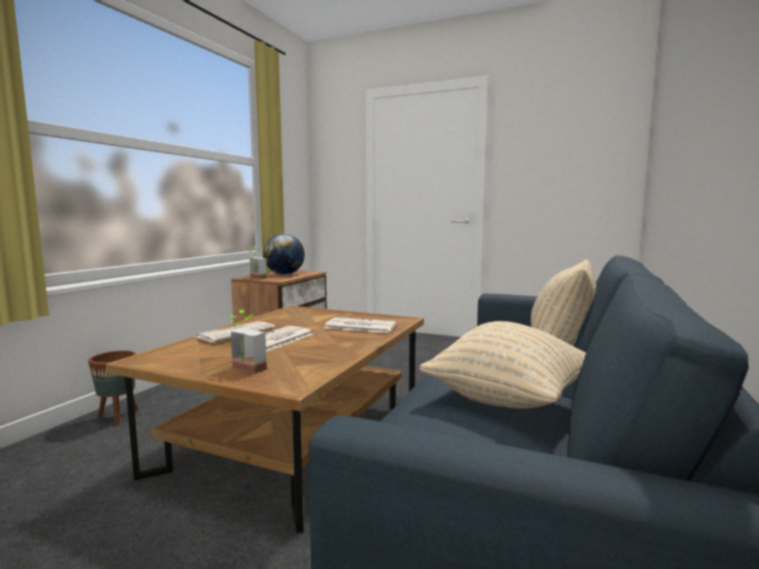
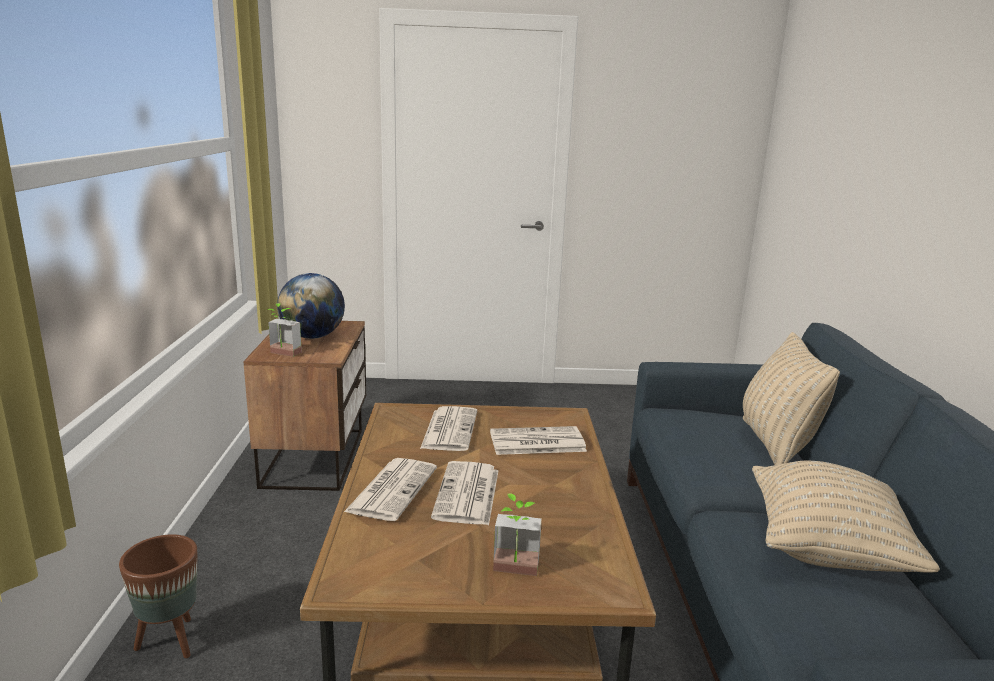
camera: 25 degrees left, 10 degrees up
none -> newspaper [420,406,477,451]

